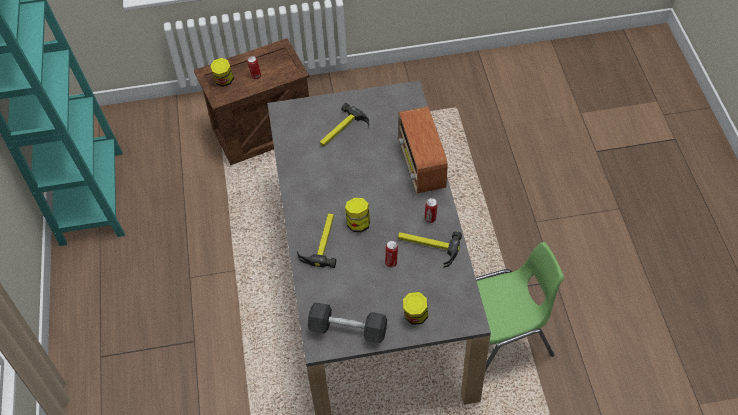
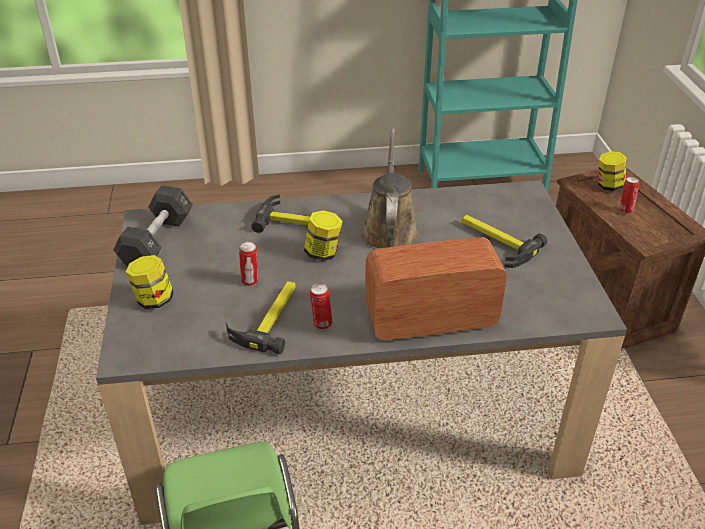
camera: 90 degrees right, 15 degrees down
none -> brown watering can [361,128,418,249]

